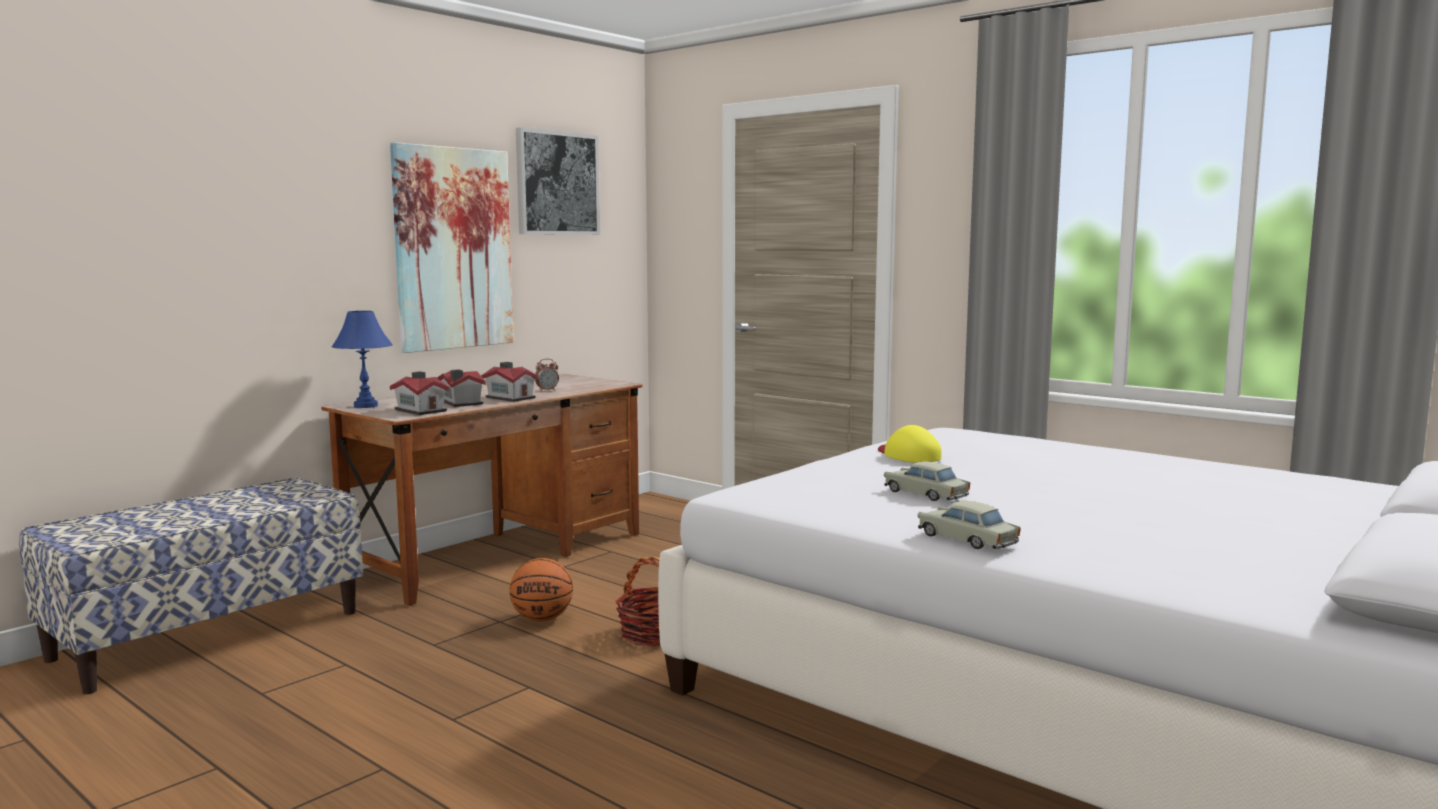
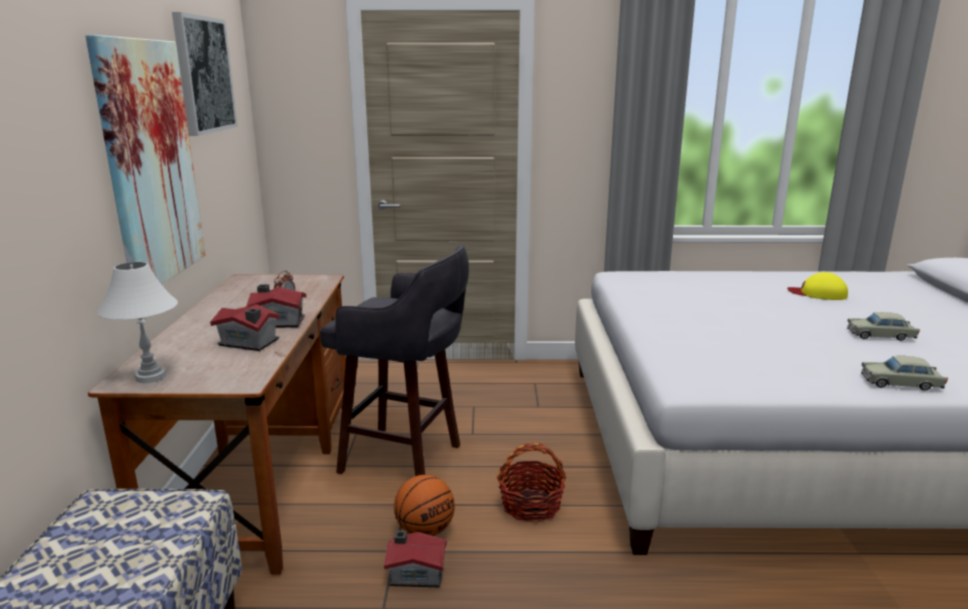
camera: 40 degrees left, 10 degrees up
blue table lamp [332,311,393,408] -> white table lamp [97,262,178,383]
toy house [390,371,450,415] -> toy house moved to [384,531,447,587]
yellow cap [878,425,942,463] -> yellow cap moved to [787,272,848,300]
beige toy car [884,462,970,501] -> beige toy car moved to [847,312,920,341]
none -> grey stool [320,245,469,476]

